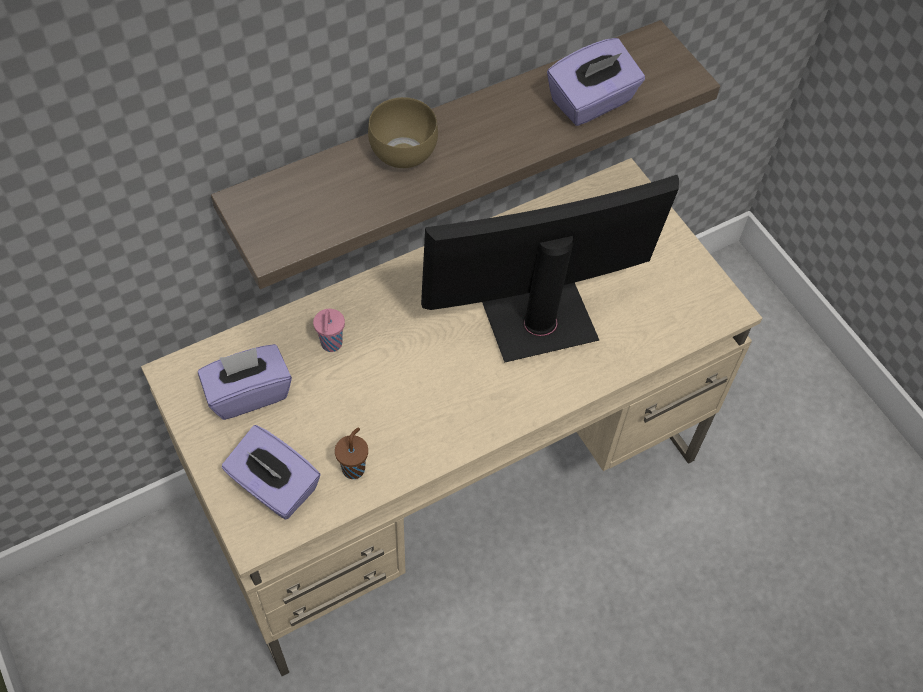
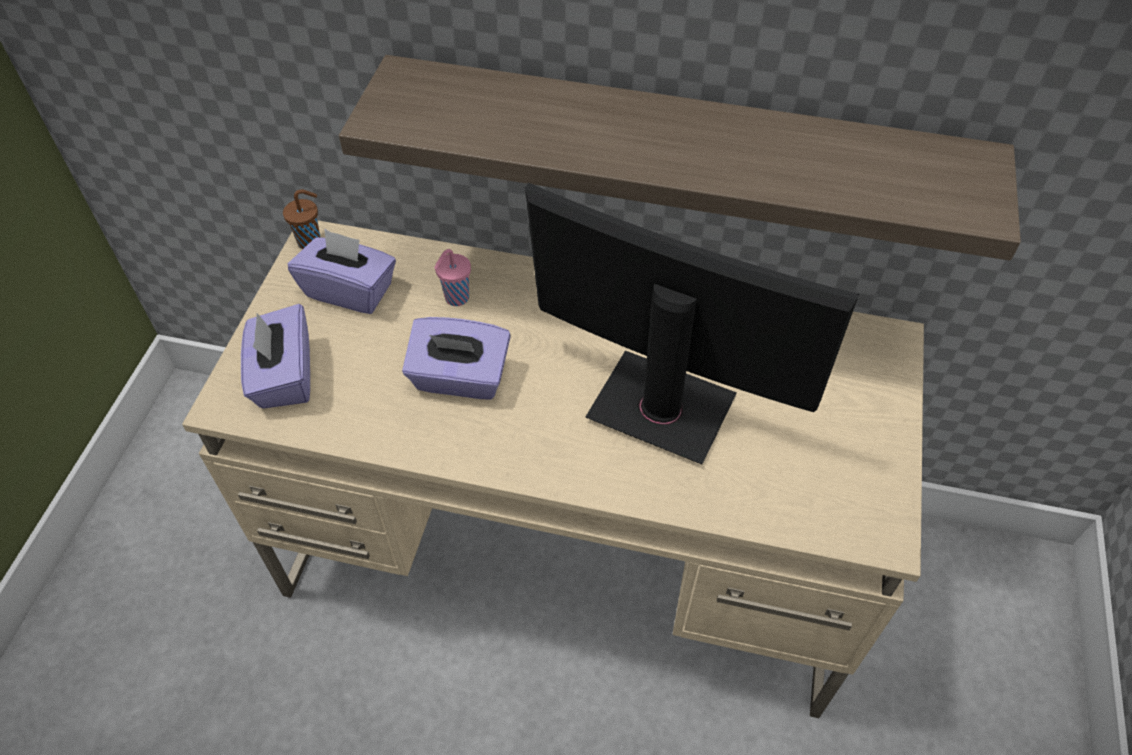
camera: 45 degrees right, 5 degrees down
brown cup [335,427,368,479] -> brown cup moved to [283,190,320,249]
brown bowl [368,97,438,168] -> none
purple tissue box [547,38,645,126] -> purple tissue box moved to [402,317,511,400]

